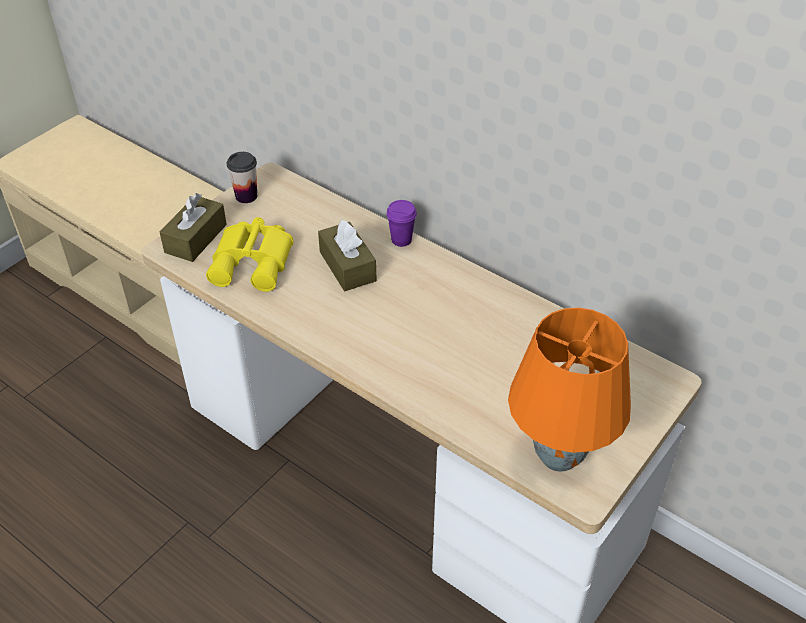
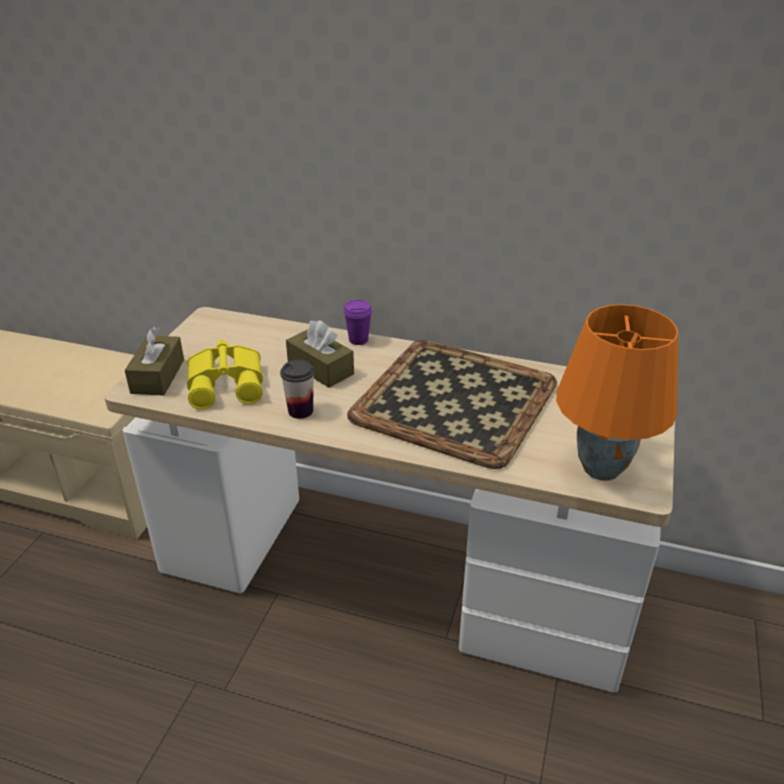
camera: 20 degrees left, 10 degrees down
cup [227,152,257,203] -> cup moved to [280,360,315,419]
none -> tray [347,340,557,469]

